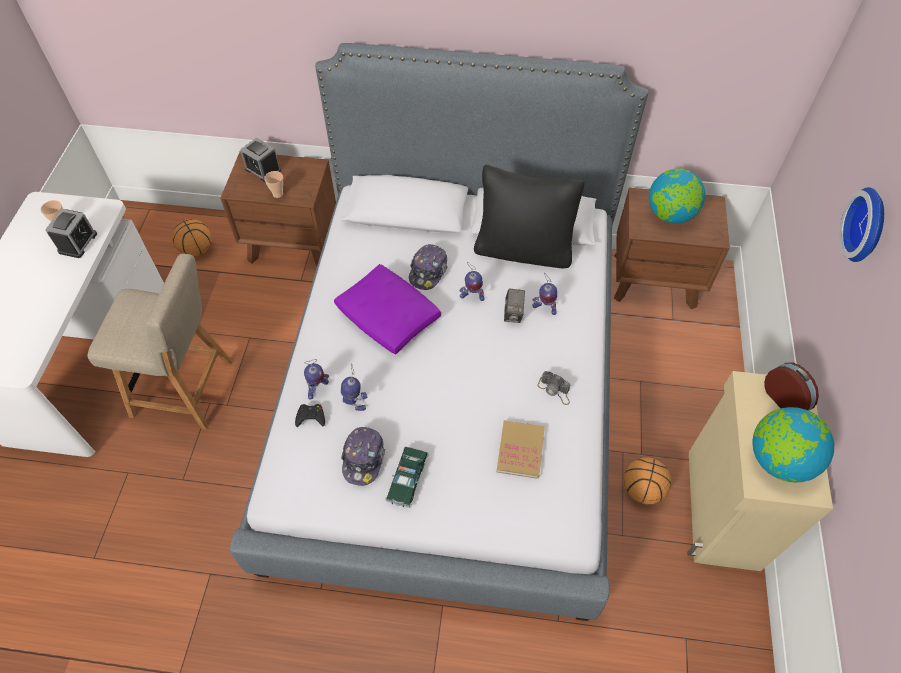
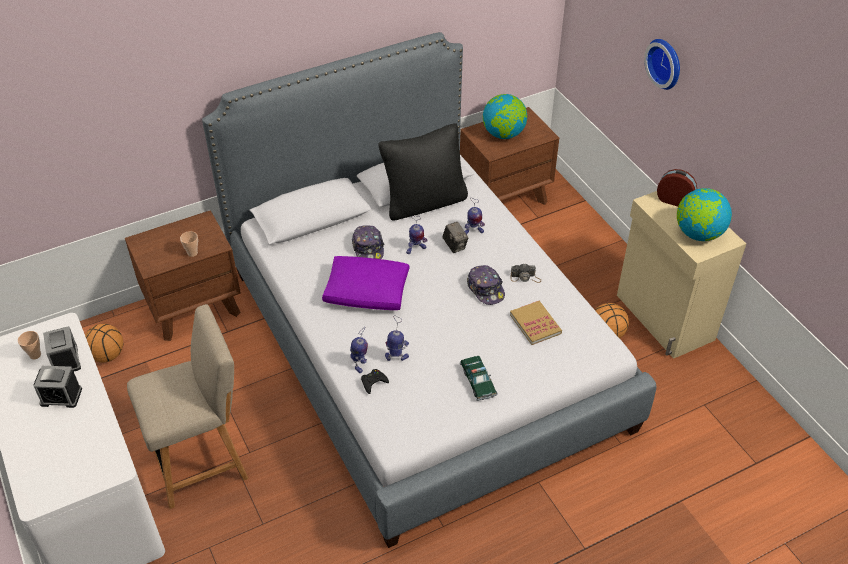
camera: 35 degrees left, 10 degrees down
alarm clock [240,138,281,182] -> alarm clock moved to [34,366,82,408]
cap [341,427,385,486] -> cap moved to [467,265,505,305]

